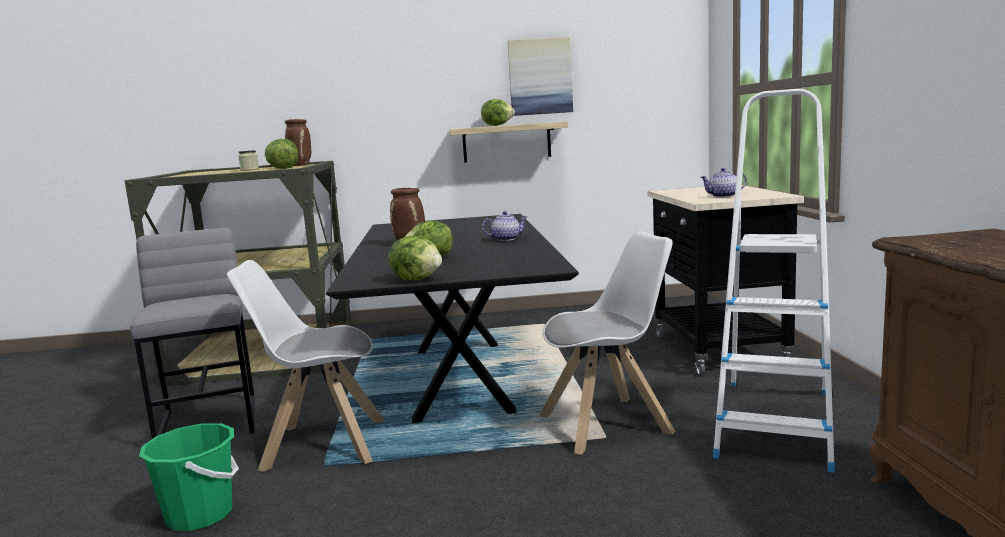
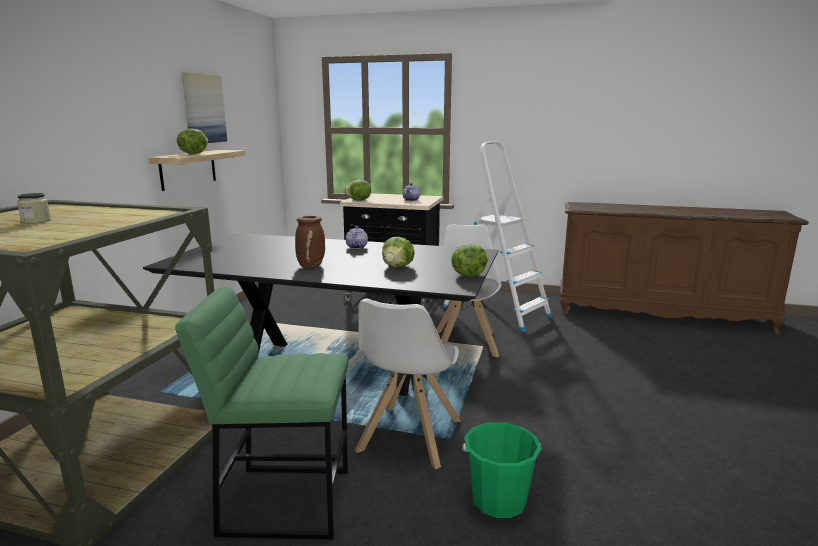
camera: 70 degrees left, 5 degrees up
grey stool [130,228,255,439] -> green stool [175,286,348,540]
lettuce [265,139,298,169] -> lettuce moved to [344,180,371,201]
brown vase [285,119,311,166] -> none

